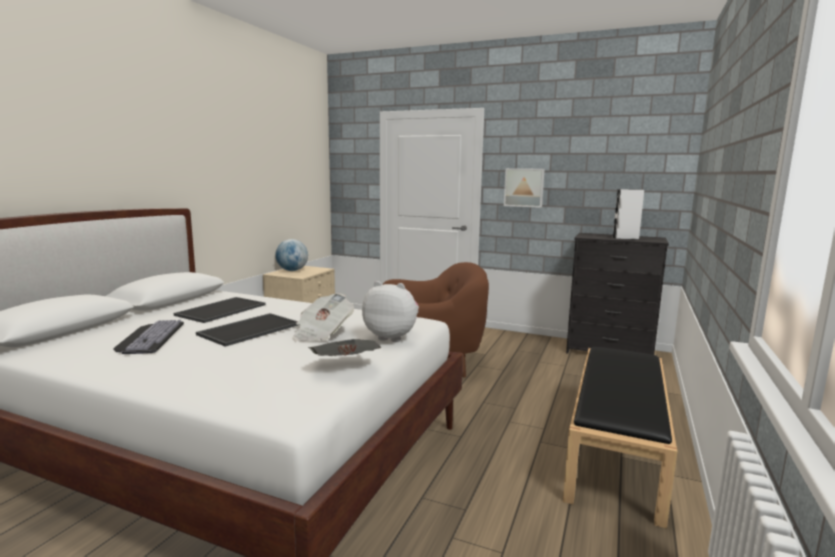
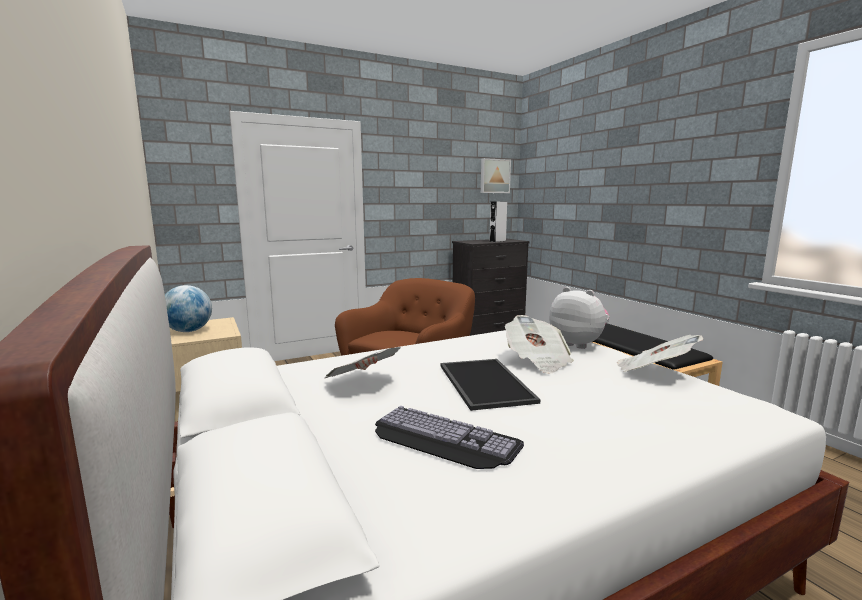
camera: 50 degrees left, 0 degrees up
tray [174,297,266,323] -> newspaper [325,347,401,378]
plush toy [362,281,419,342] -> plush toy turned 75 degrees clockwise [549,287,609,349]
picture [504,168,545,208] -> picture moved to [481,158,511,193]

